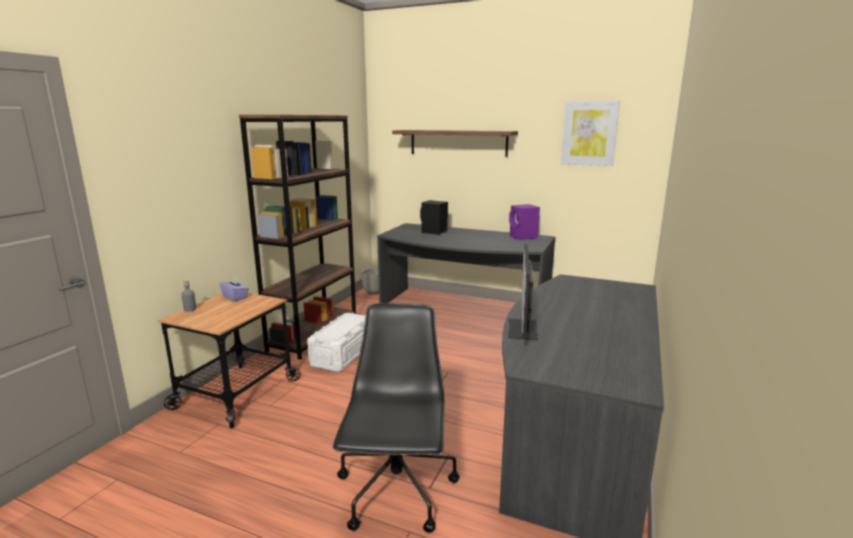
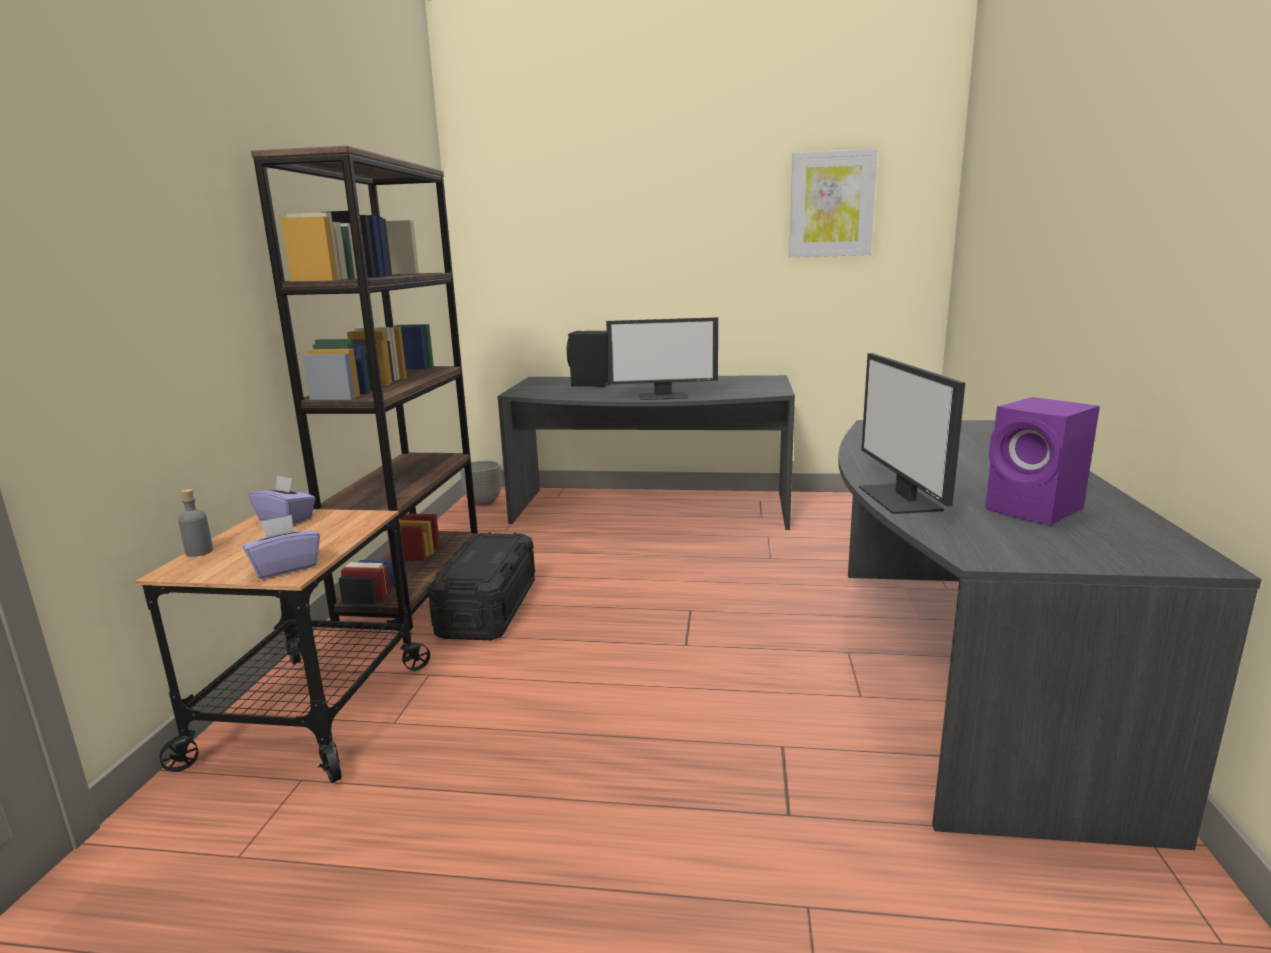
camera: 15 degrees left, 0 degrees up
white storage box [307,313,366,372] -> black storage box [428,532,535,640]
black office chair [333,303,460,533] -> none
shelf [392,130,518,157] -> none
purple speaker [509,204,540,240] -> purple speaker moved to [985,397,1100,525]
none -> purple tissue box [243,515,320,579]
none -> monitor [606,317,718,400]

